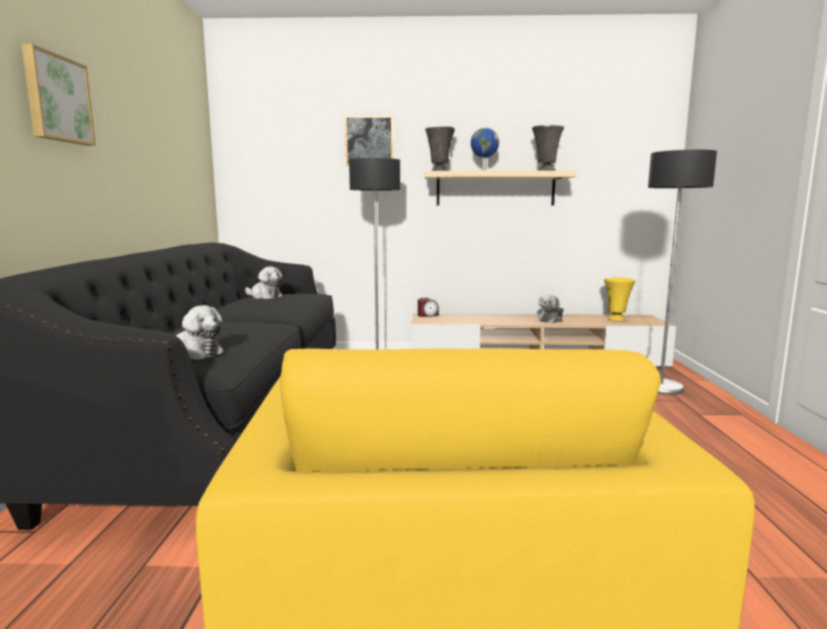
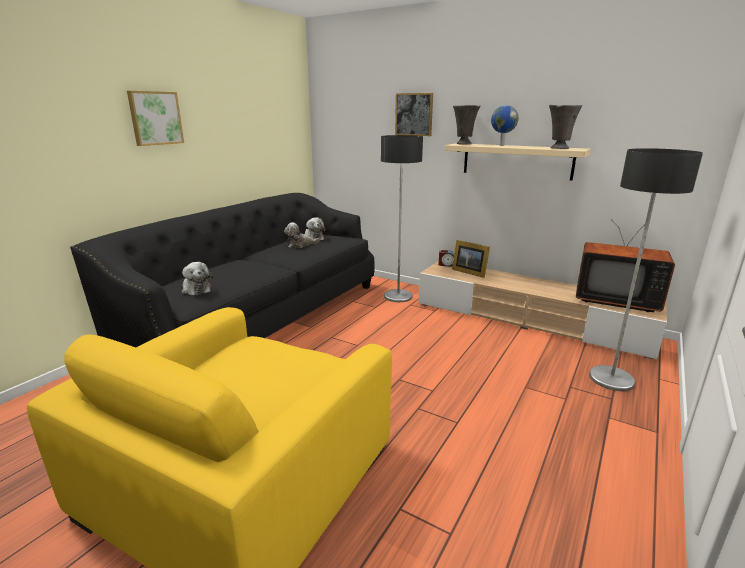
camera: 30 degrees right, 10 degrees up
plush toy [538,294,564,323] -> plush toy moved to [284,222,320,248]
yellow vase [604,277,636,321] -> television [576,219,675,312]
none -> picture frame [452,240,490,278]

